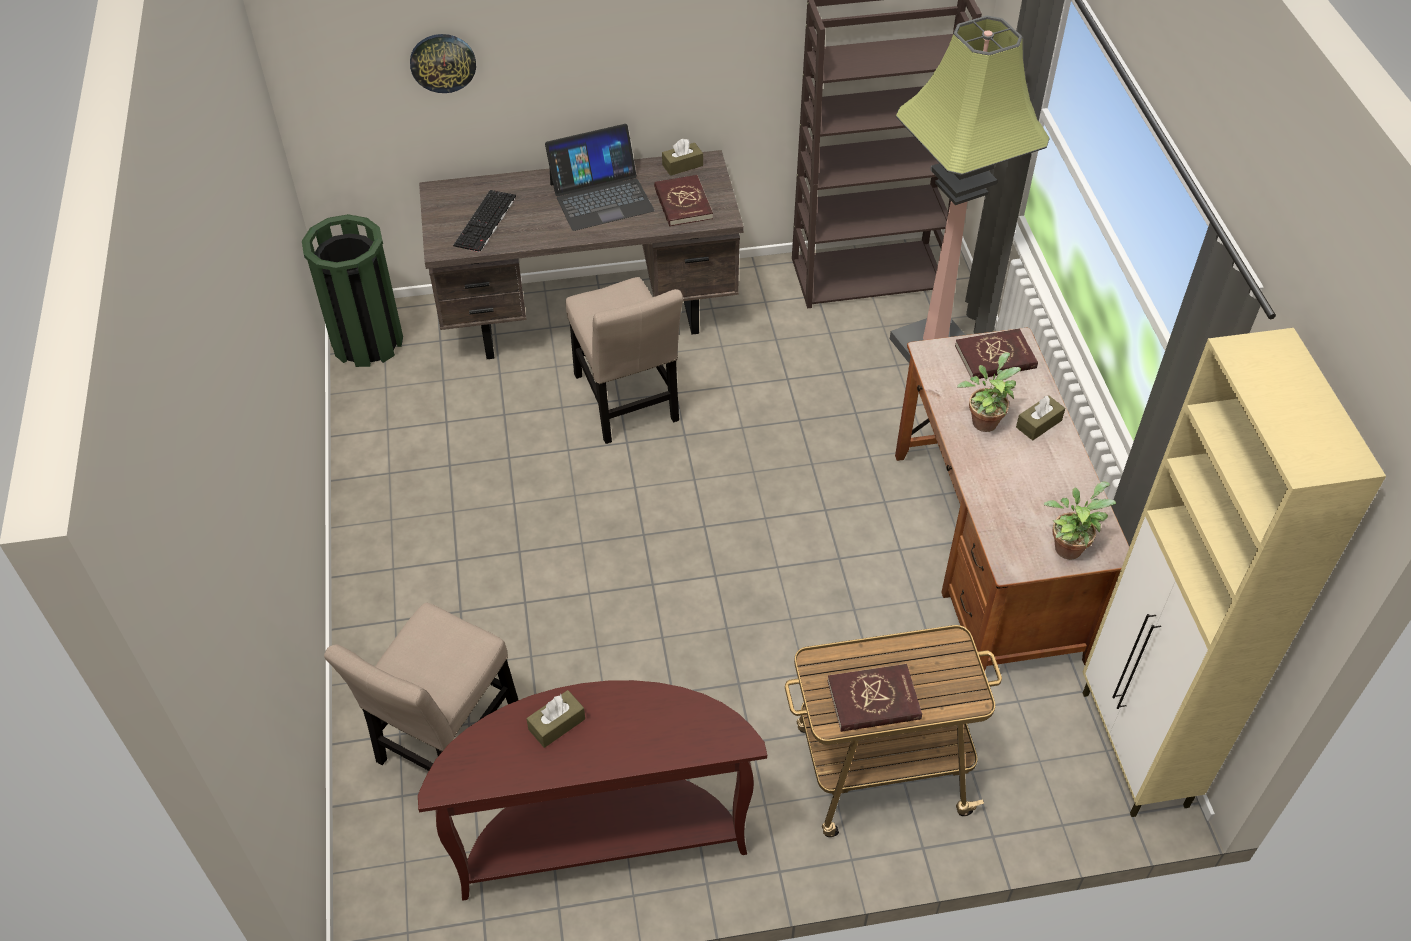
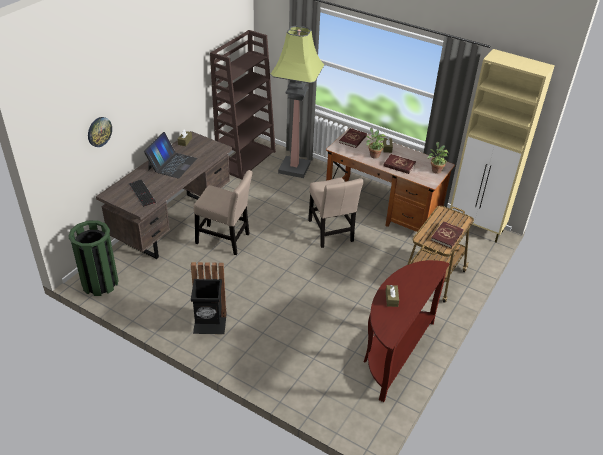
camera: 50 degrees left, 10 degrees down
beige chair [324,603,518,771] -> beige chair moved to [308,178,363,248]
red book [654,175,713,227] -> red book moved to [384,154,416,174]
none -> black trash can [191,262,227,334]

